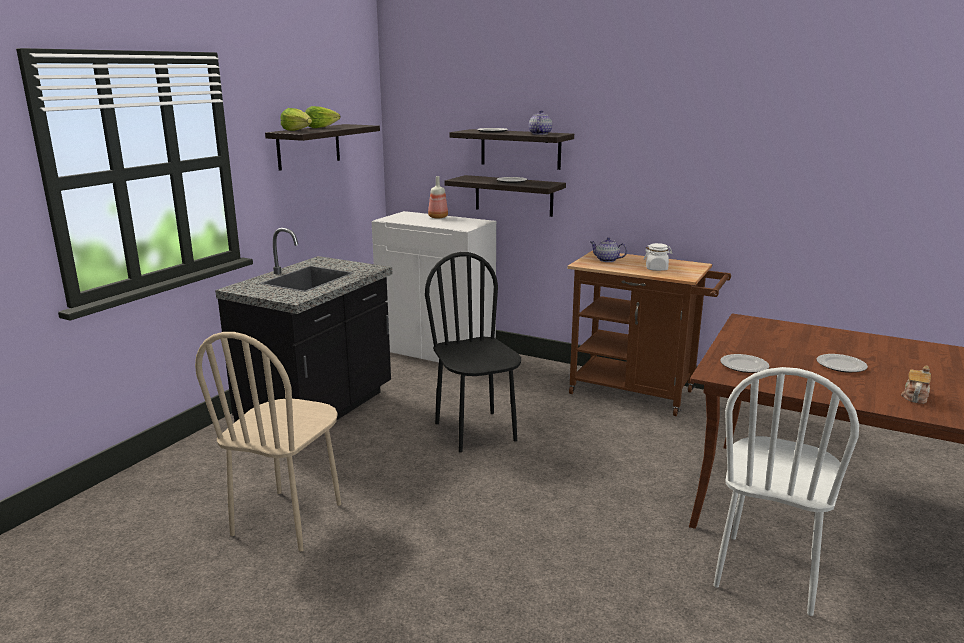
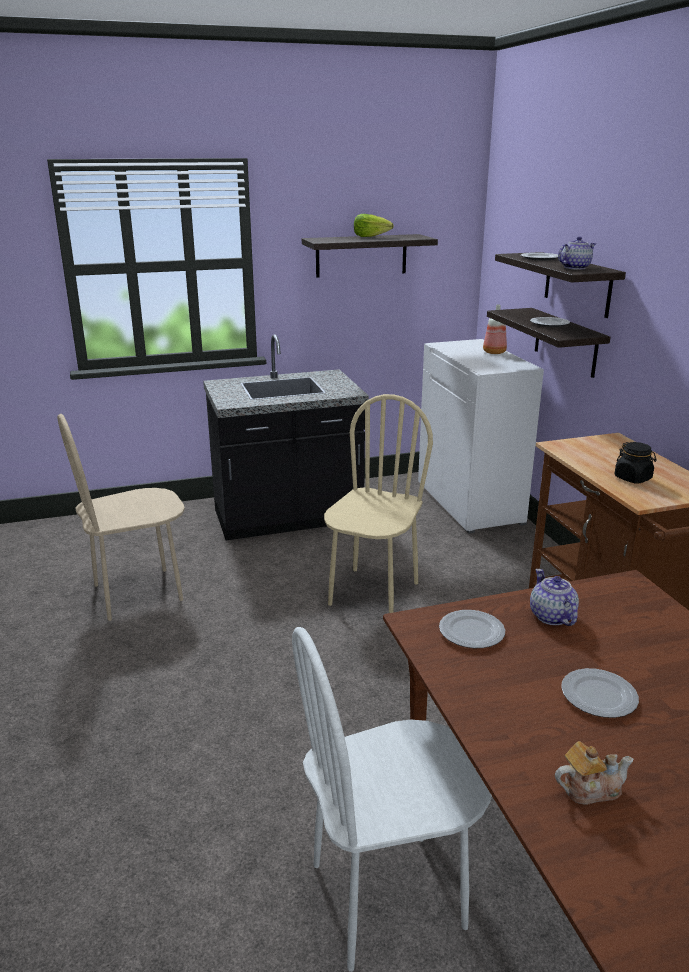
camera: 45 degrees right, 5 degrees up
lettuce [281,108,312,131] -> none
black chair [425,252,521,452] -> beige chair [324,394,433,613]
teapot [589,237,627,262] -> teapot moved to [530,569,579,626]
white jar [644,243,673,271] -> black jar [614,442,657,484]

